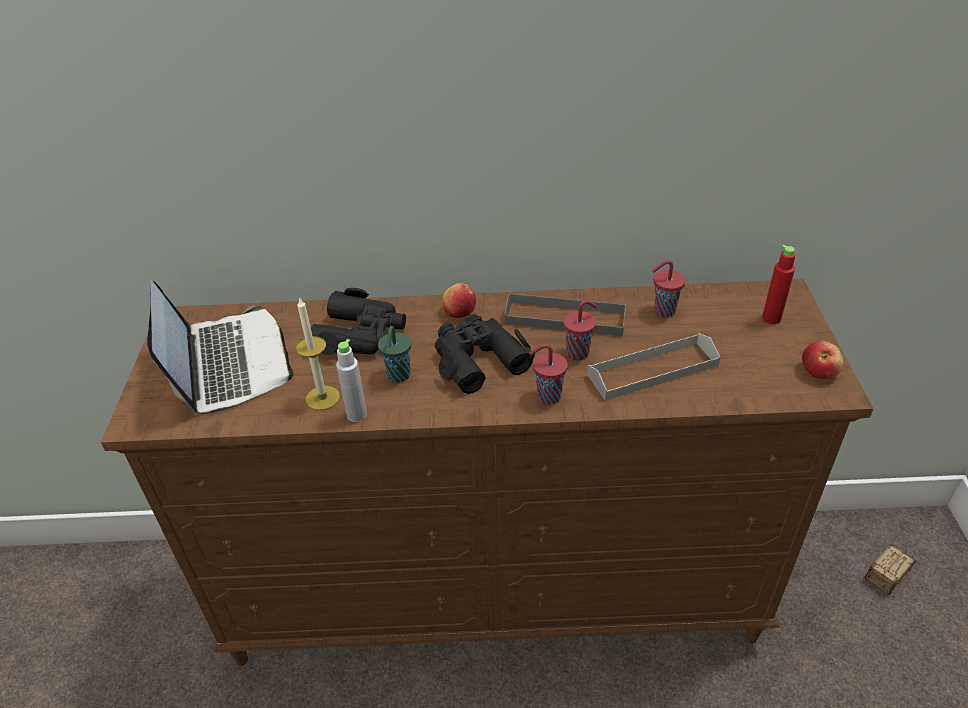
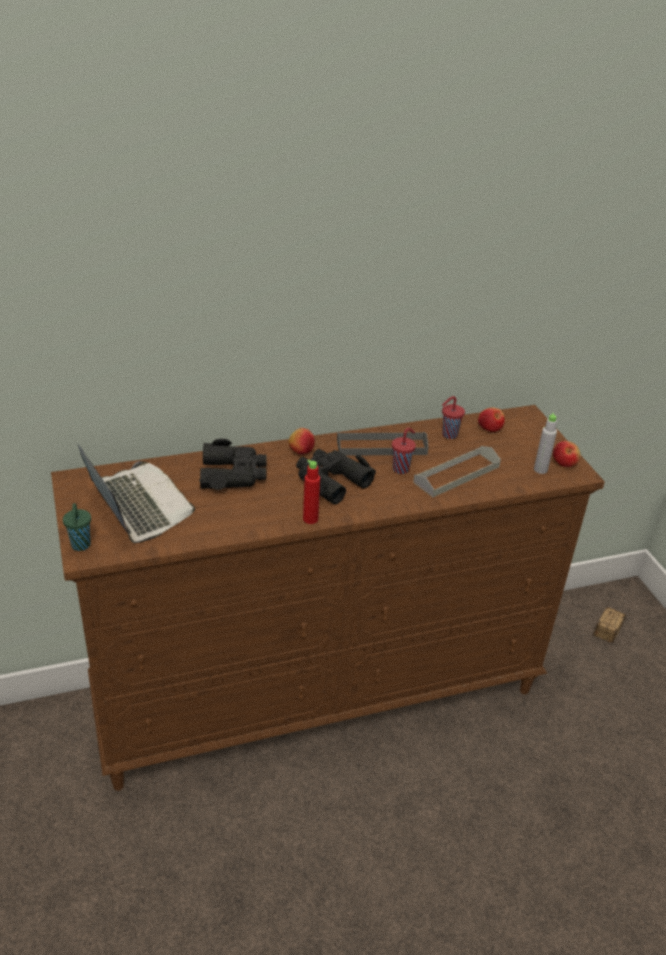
camera: 20 degrees left, 5 degrees down
candle [296,297,340,410] -> none
grey bottle [336,339,367,422] -> grey bottle moved to [534,413,557,474]
green cup [378,326,412,383] -> green cup moved to [63,503,91,551]
red cup [529,344,568,404] -> none
red bottle [762,245,795,324] -> red bottle moved to [303,460,320,524]
none -> apple [478,407,505,432]

